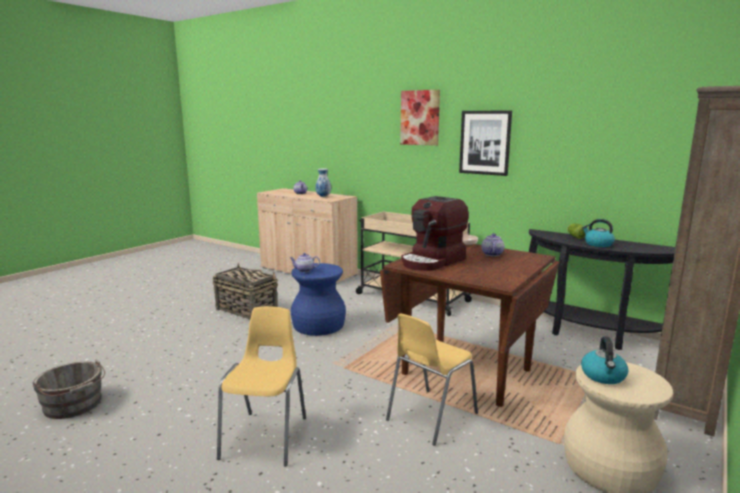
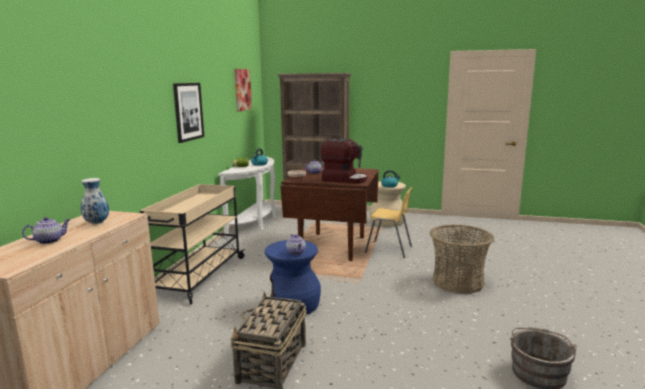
camera: 110 degrees left, 0 degrees up
yellow chair [217,306,306,467] -> basket [430,224,495,294]
picture [400,90,440,146] -> picture moved to [234,69,252,112]
black console table [529,229,675,350] -> white console table [218,157,276,238]

